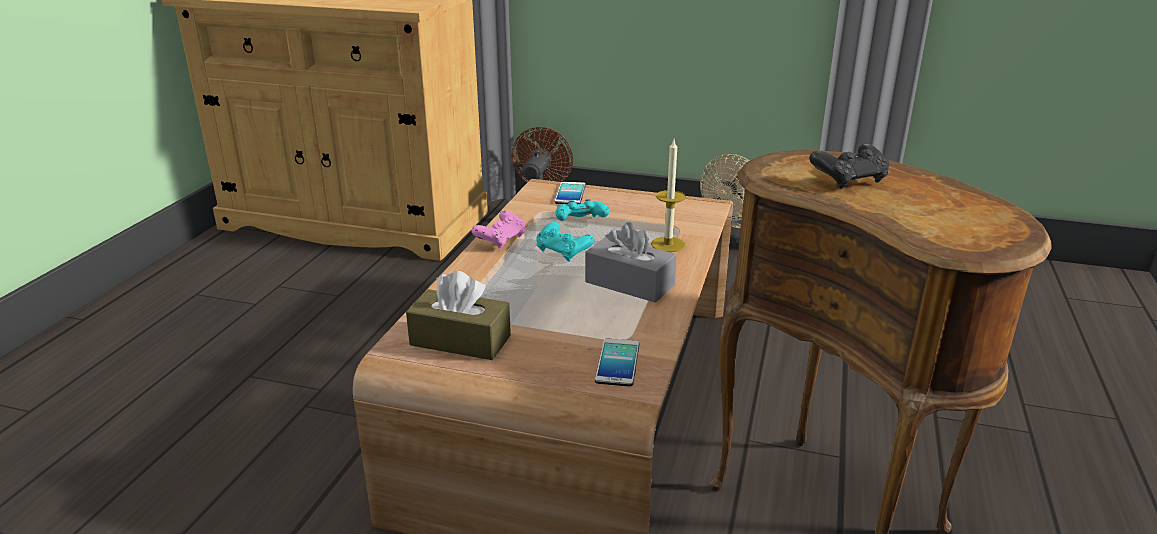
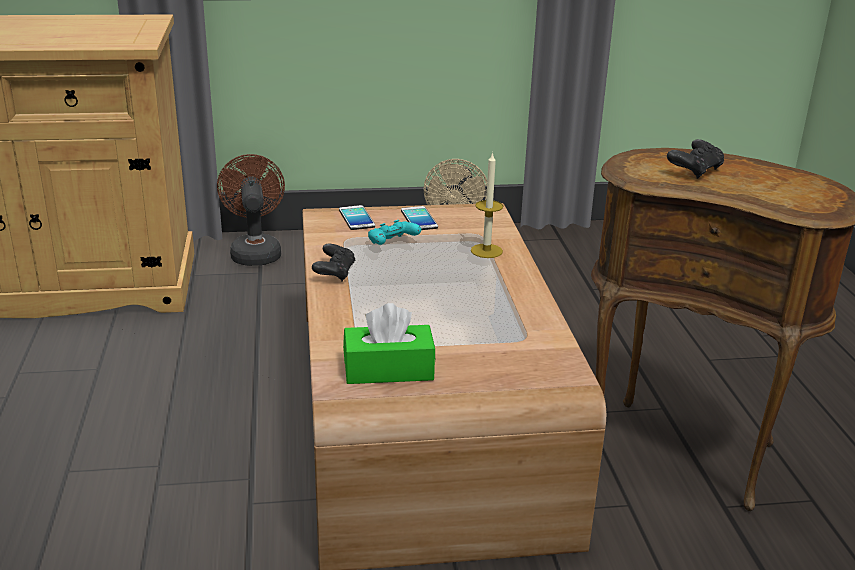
camera: 25 degrees left, 0 degrees up
brown tissue box [406,271,511,360] -> green tissue box [343,303,435,384]
pink game controller [471,211,526,249] -> black game controller [312,244,356,281]
turquoise game controller [537,222,595,262] -> none
grey tissue box [585,222,677,303] -> none
phone [595,338,639,387] -> phone moved to [401,206,438,230]

